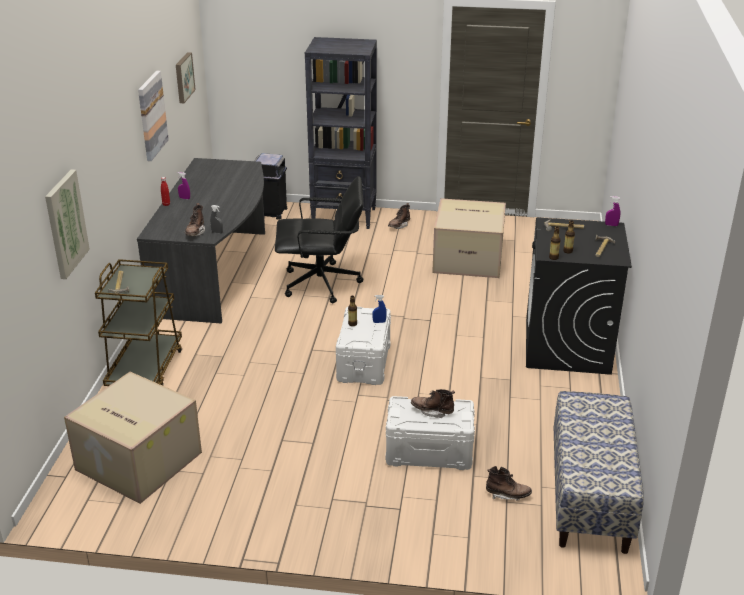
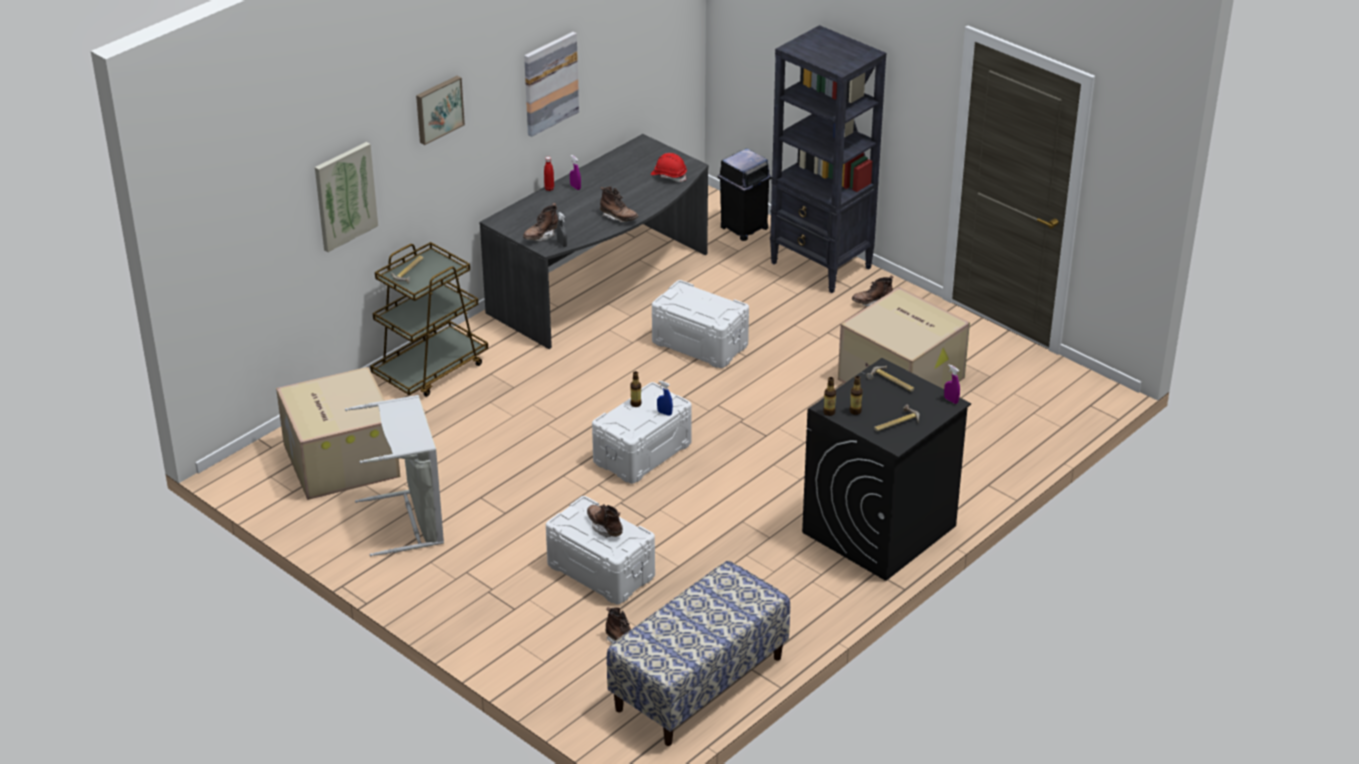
camera: 35 degrees right, 5 degrees up
picture [176,52,196,103] -> picture moved to [416,76,465,145]
black office chair [275,176,363,303] -> white storage box [652,280,749,368]
none -> grey laundry basket [345,395,444,556]
none -> brown boot [600,186,638,222]
none -> red hard hat [651,153,687,182]

